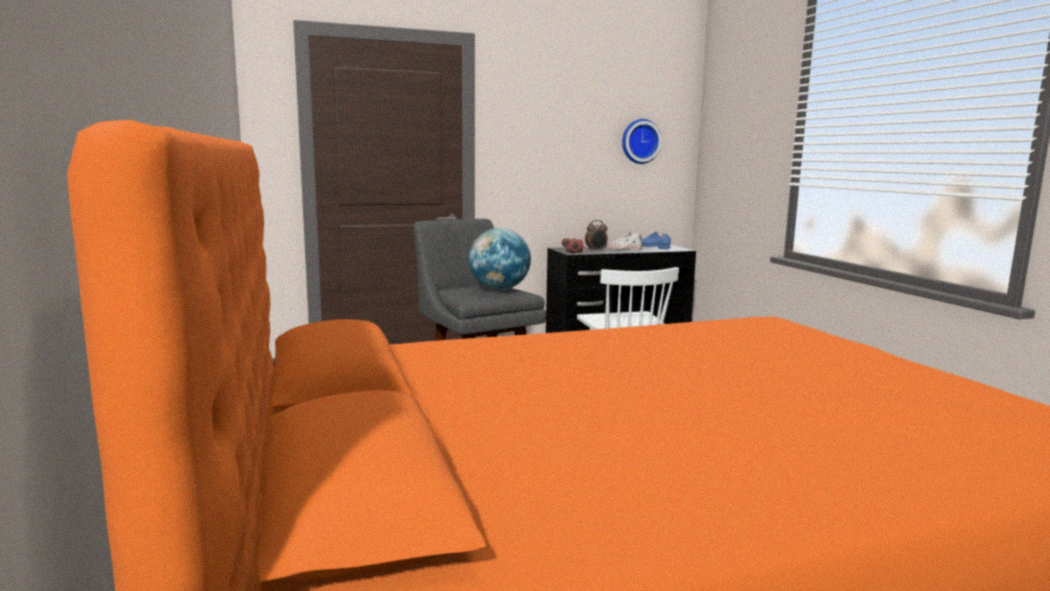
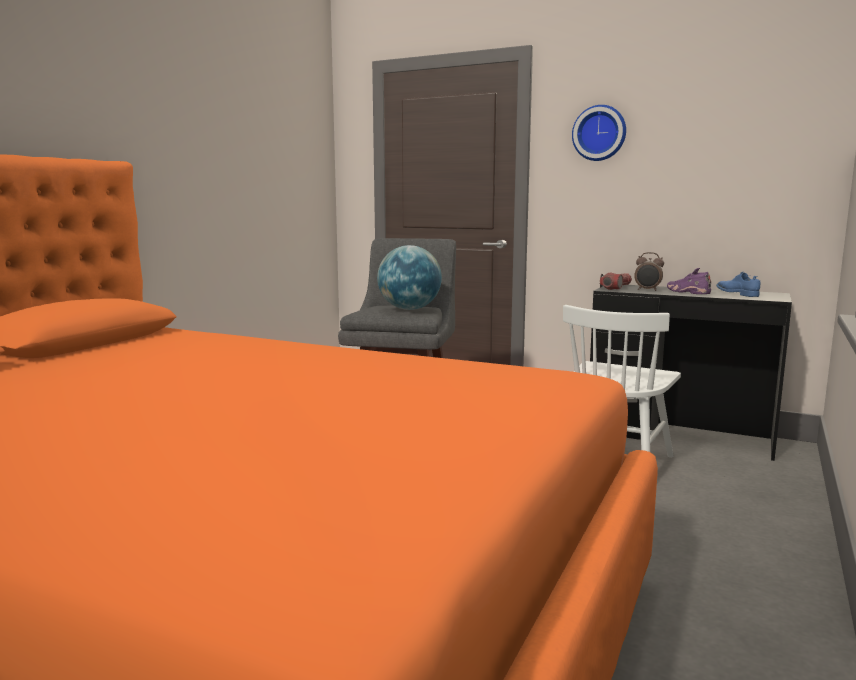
camera: 45 degrees right, 0 degrees up
white shoe [605,230,642,251] -> purple shoe [667,268,711,294]
wall clock [622,119,662,164] -> wall clock moved to [572,105,626,161]

